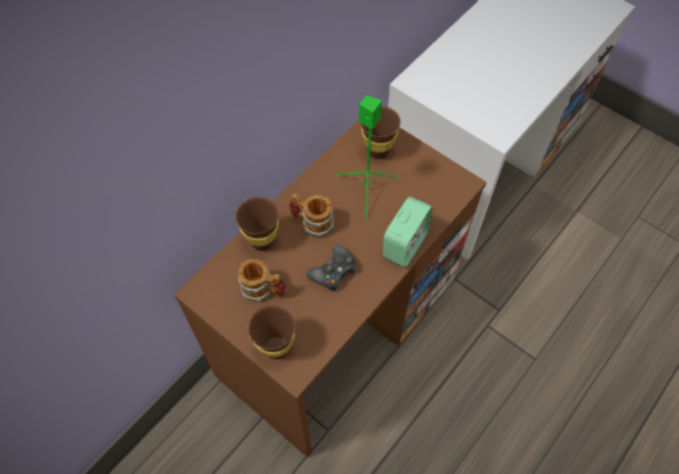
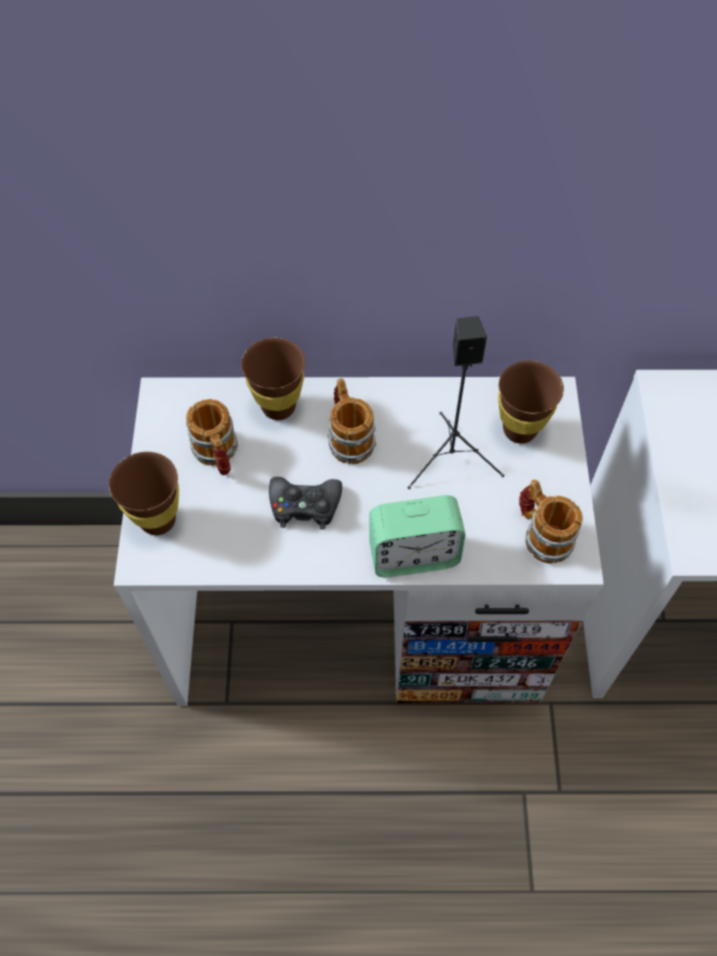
camera: 50 degrees right, 0 degrees up
brown desk [174,120,487,458] -> white desk [114,377,604,706]
green speaker [336,95,397,220] -> black speaker [408,316,504,489]
none -> mug [519,480,583,564]

